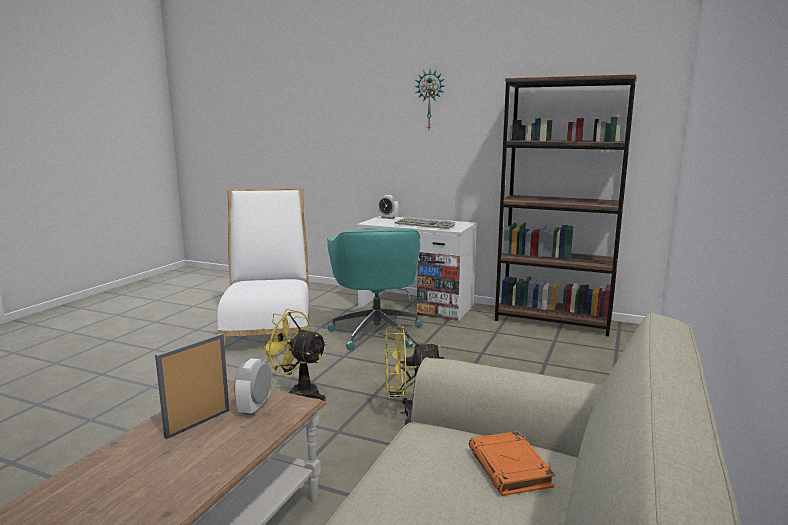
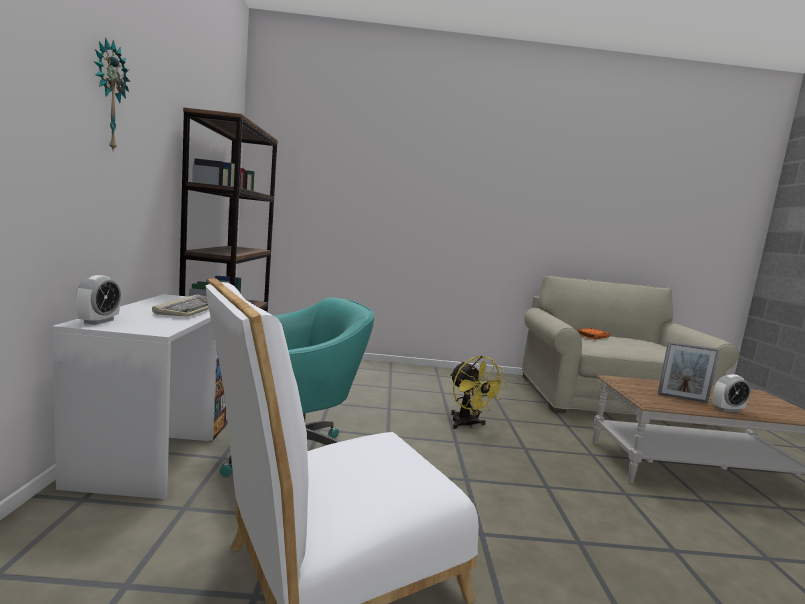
camera: 115 degrees left, 5 degrees down
alarm clock [234,358,272,416] -> alarm clock moved to [712,374,751,412]
yellow fan [258,309,327,401] -> none

